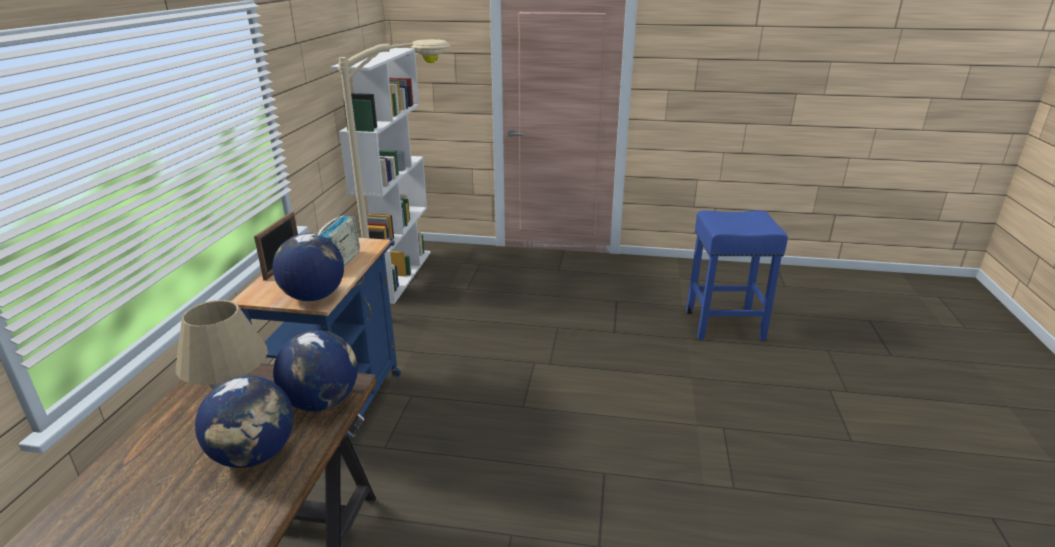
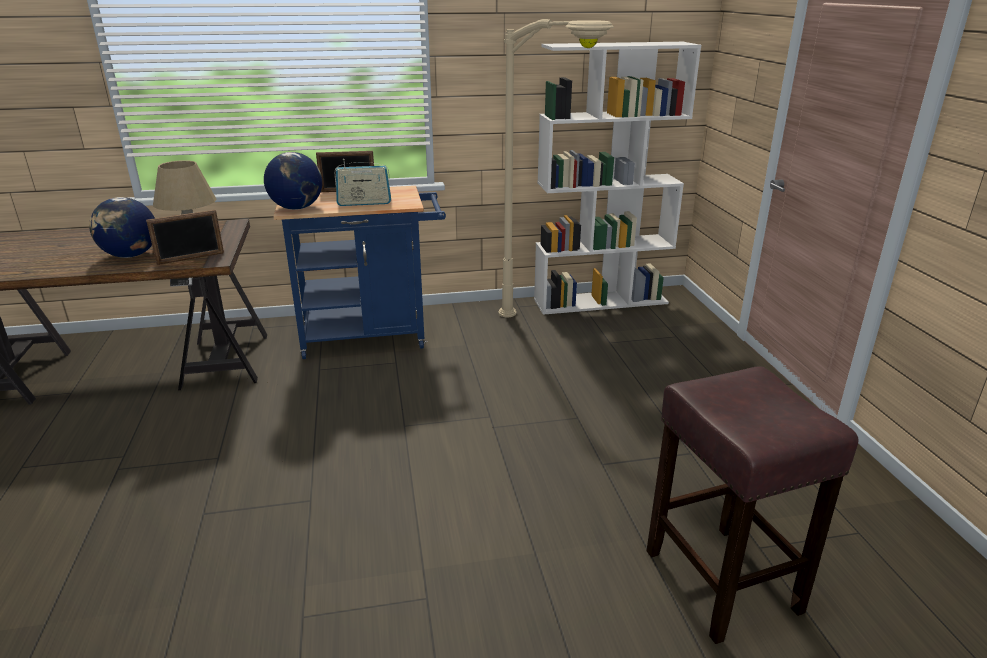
camera: 70 degrees right, 0 degrees up
globe [273,330,358,411] -> picture frame [146,210,224,265]
blue stool [686,210,788,340] -> brown stool [647,366,859,644]

